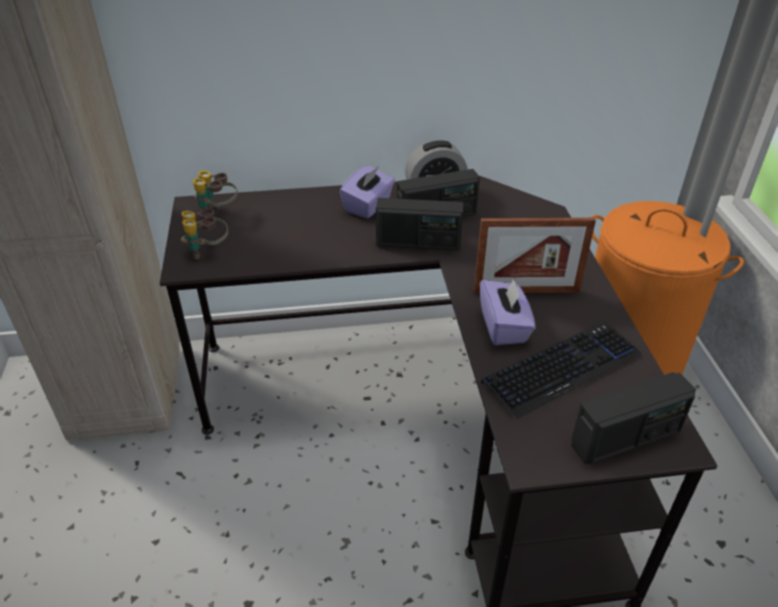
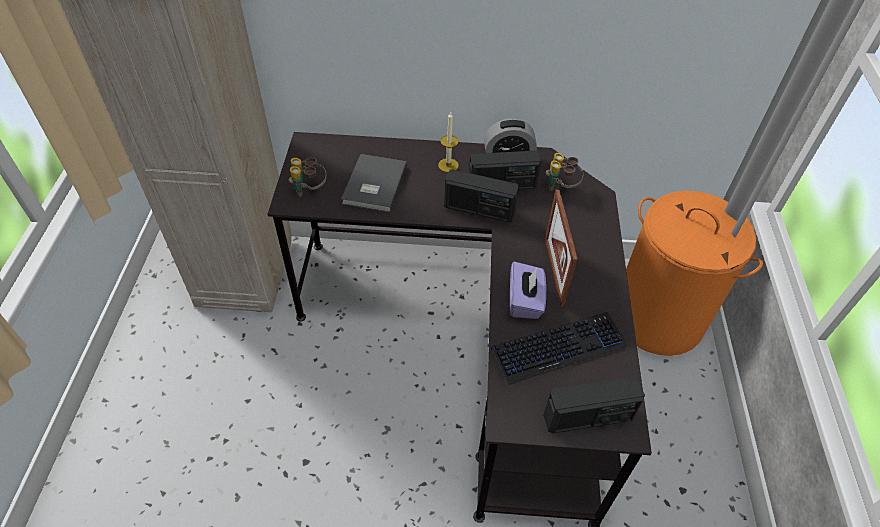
camera: 10 degrees right, 10 degrees up
binoculars [193,171,238,210] -> binoculars moved to [546,153,584,191]
purple tissue box [340,165,395,218] -> candle [438,112,459,172]
picture frame [474,218,596,293] -> picture frame turned 75 degrees clockwise [545,190,578,307]
none -> grey book [341,154,407,212]

